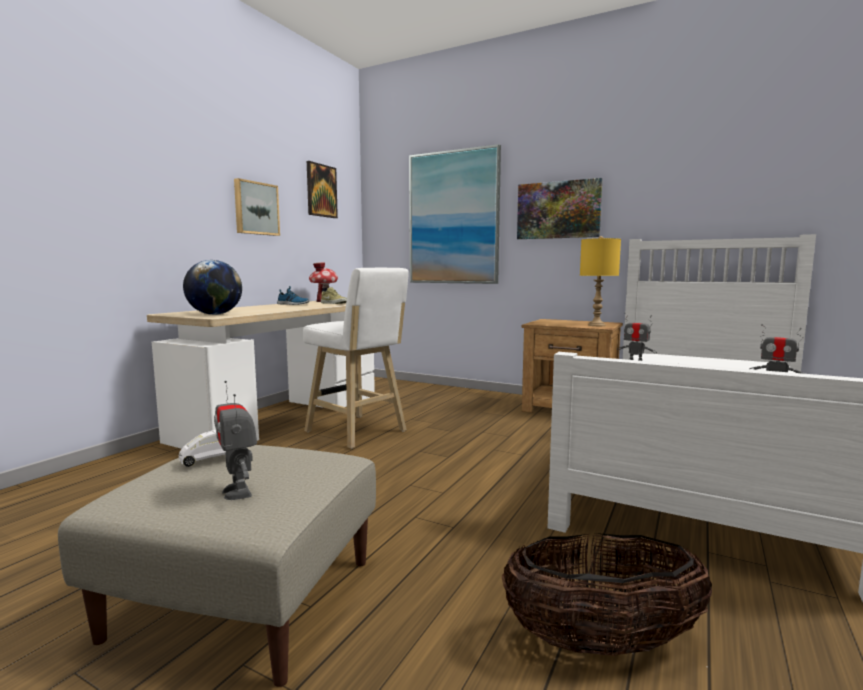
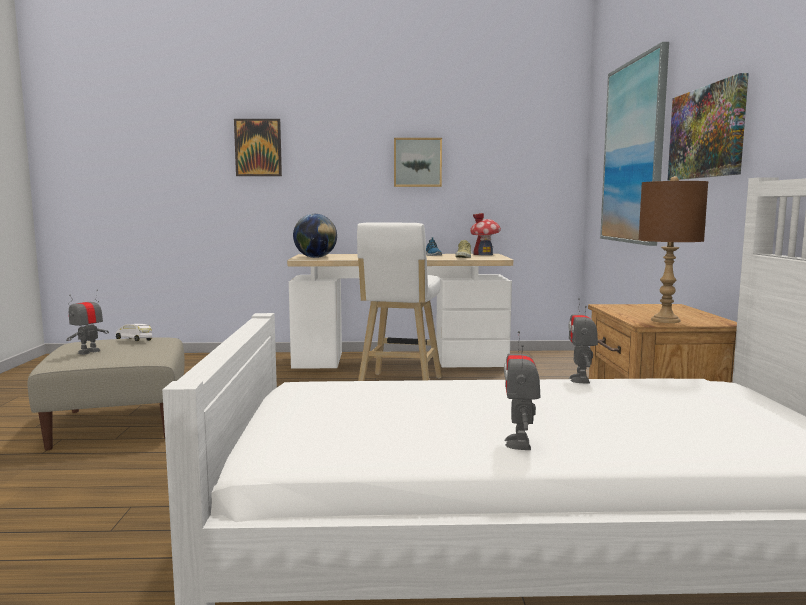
camera: 60 degrees right, 0 degrees up
picture [307,161,338,218] -> picture moved to [234,119,282,176]
basket [502,533,712,656] -> none
yellow table lamp [580,236,621,326] -> brown table lamp [639,176,708,323]

